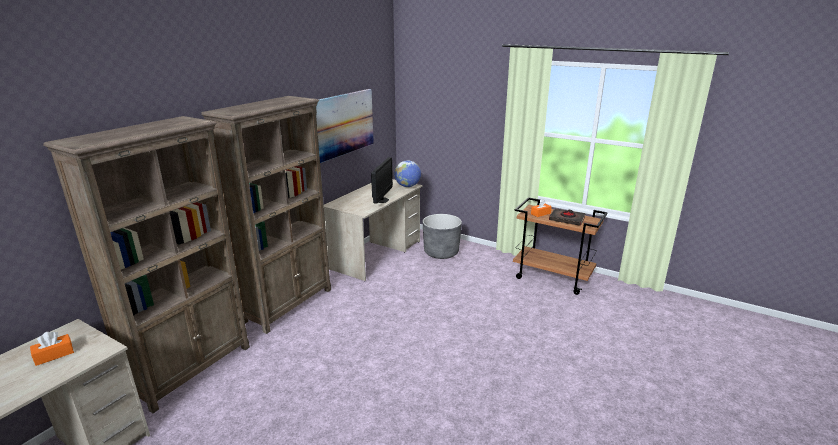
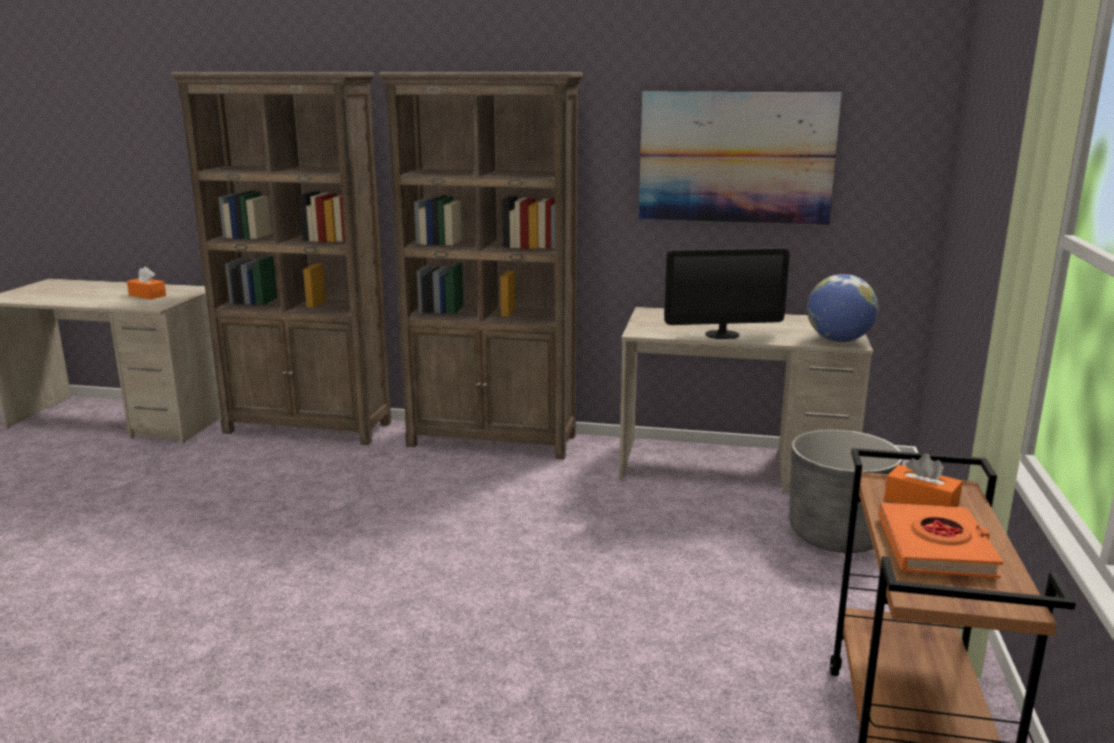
camera: 70 degrees right, 5 degrees down
black book [549,208,586,226] -> orange book [878,503,1003,578]

